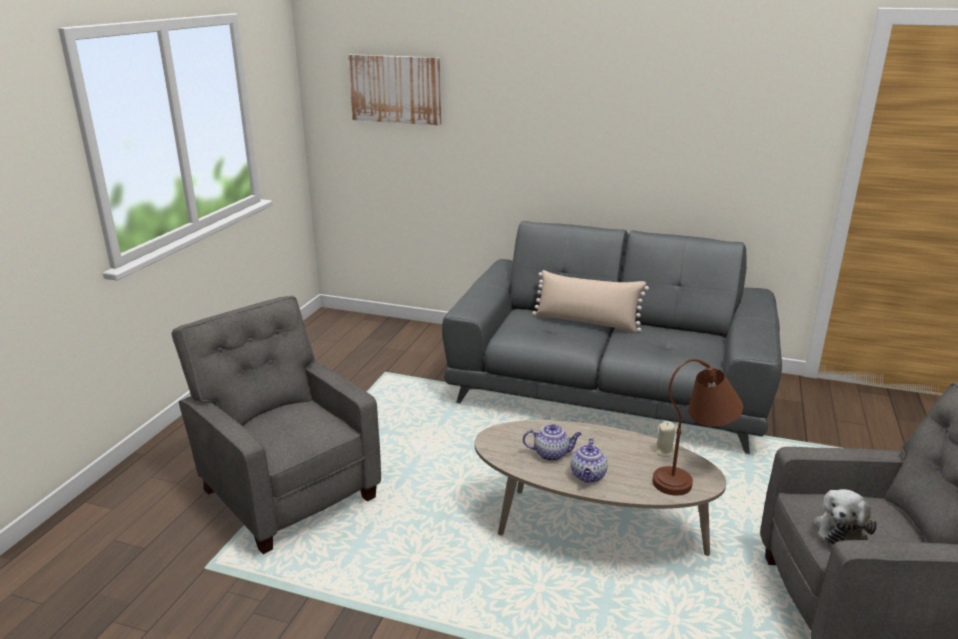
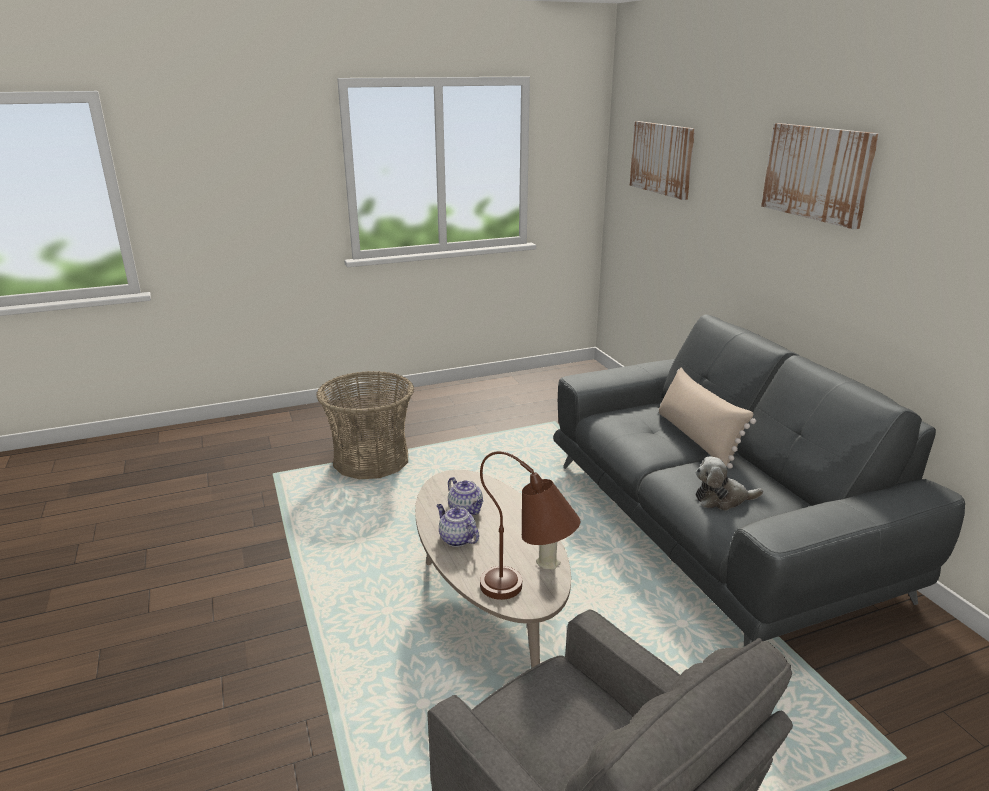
camera: 50 degrees right, 0 degrees up
grey armchair [171,296,381,554] -> basket [316,371,414,479]
teapot [570,438,608,483] -> teapot turned 75 degrees clockwise [436,504,479,547]
plush toy [814,489,877,545] -> plush toy moved to [696,456,763,511]
none -> picture [761,123,880,229]

